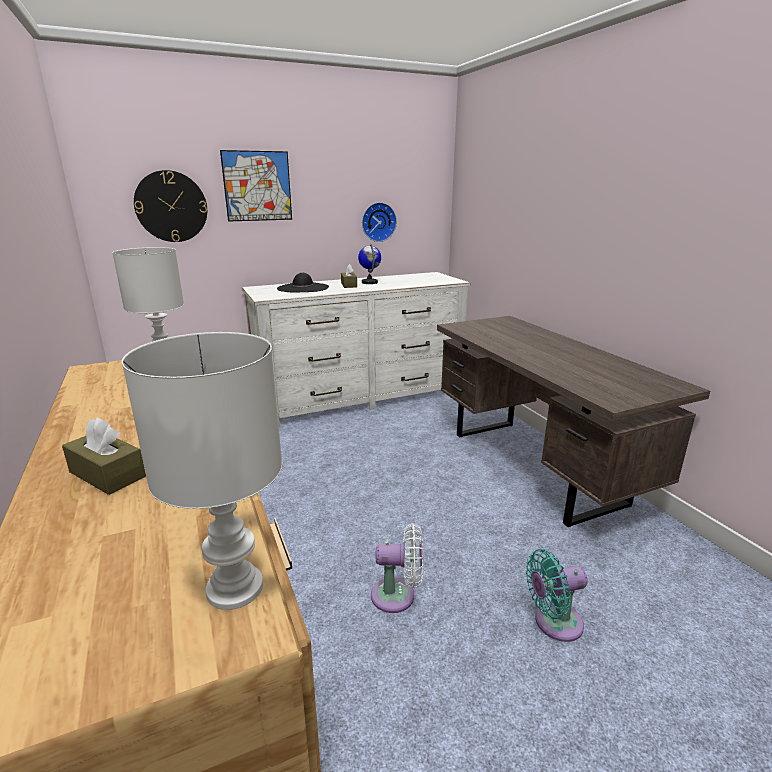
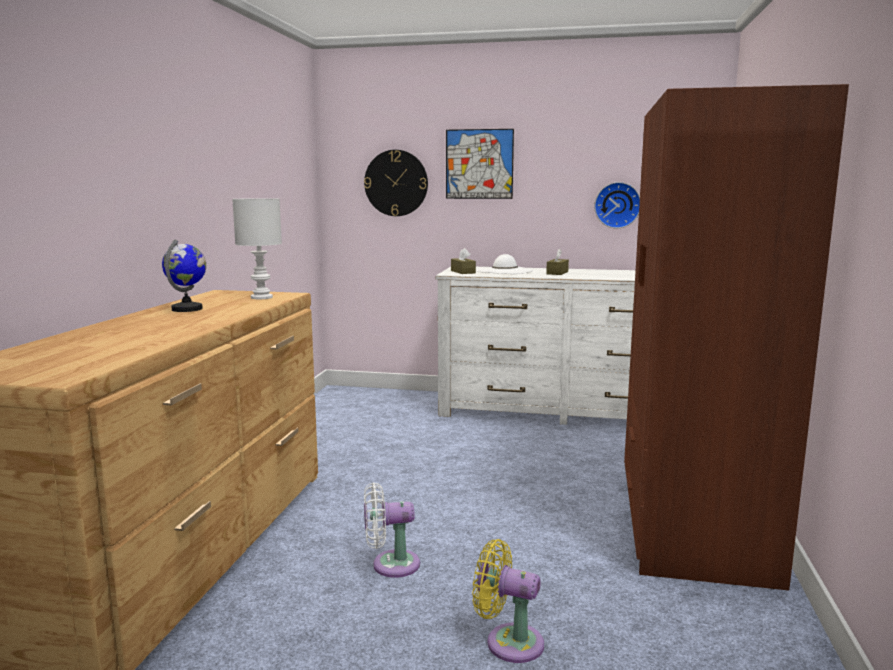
camera: 35 degrees right, 10 degrees down
brown tissue box [62,417,146,495] -> brown tissue box moved to [451,248,476,274]
white table lamp [122,332,282,610] -> none
black hat [277,273,329,293] -> white hat [477,254,534,274]
globe [358,243,381,284] -> globe moved to [162,239,206,312]
white fan [371,523,423,613] -> white fan turned 135 degrees clockwise [364,483,420,578]
brown desk [437,316,710,527] -> brown wardrobe [624,84,849,590]
turquoise fan [526,549,588,642] -> yellow fan [472,539,544,663]

